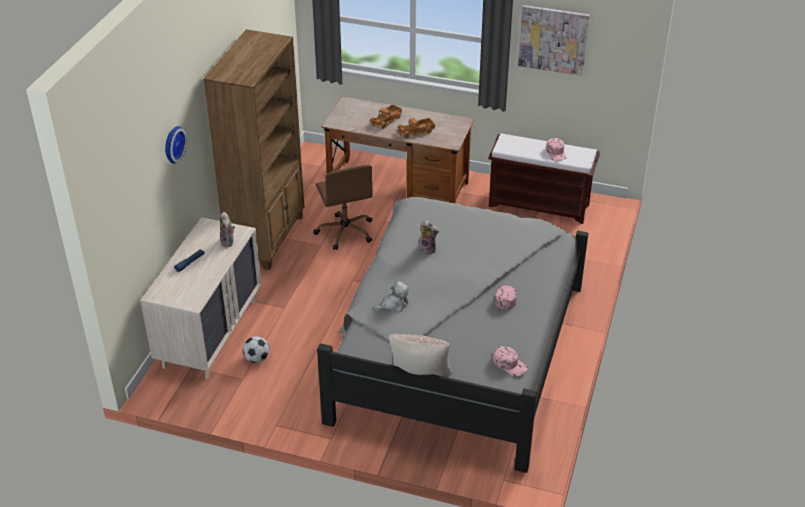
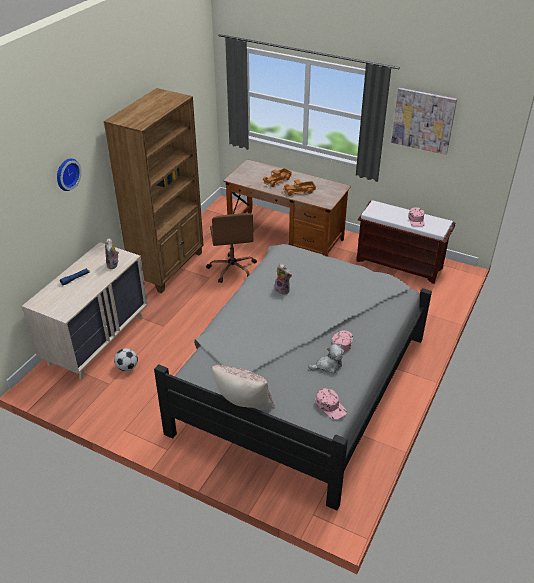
camera: 10 degrees right, 0 degrees up
plush toy [373,281,409,312] -> plush toy moved to [308,344,345,373]

